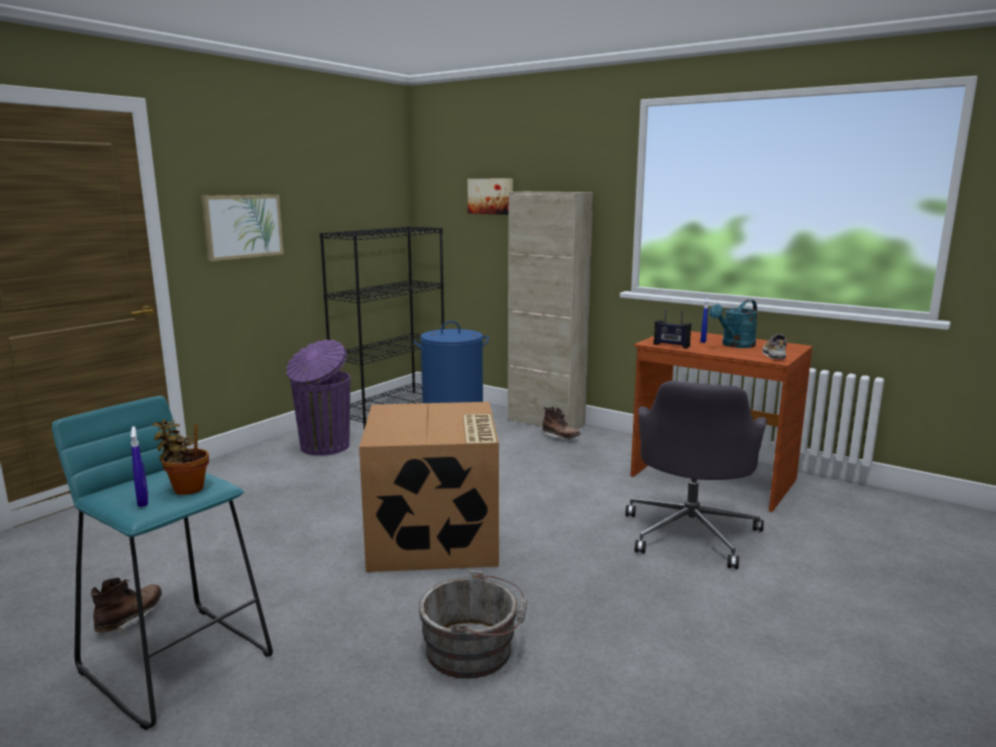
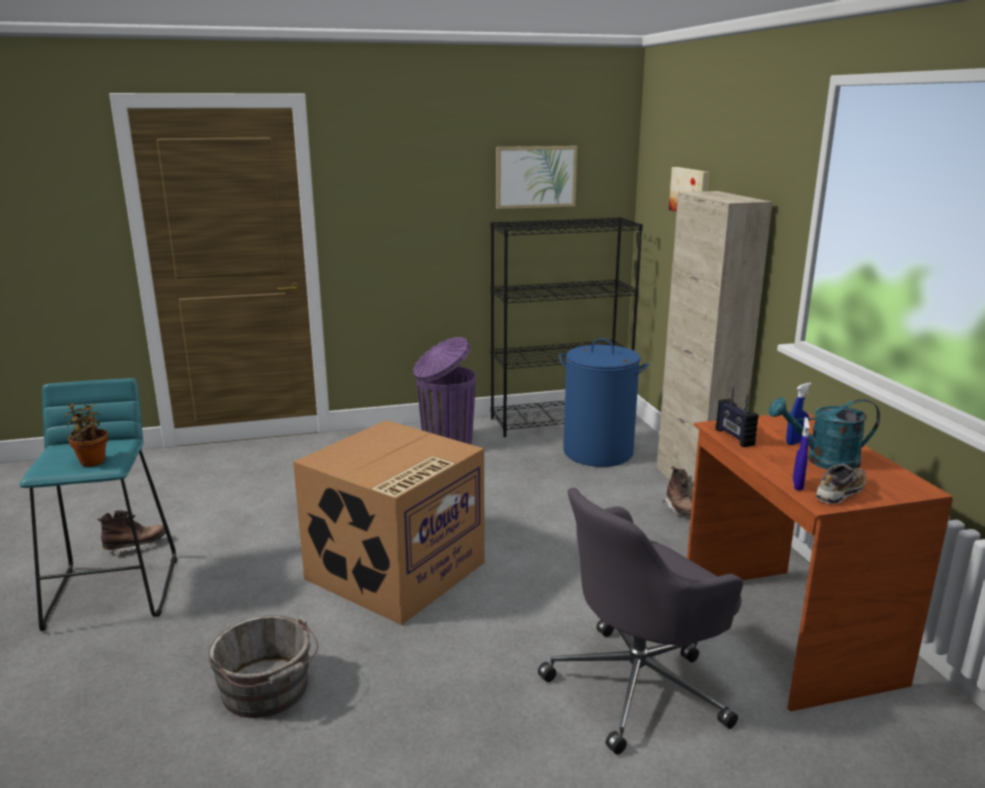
camera: 40 degrees right, 5 degrees up
blue spray bottle [131,426,148,507] -> blue spray bottle moved to [793,417,810,491]
picture [201,195,284,261] -> picture moved to [496,146,577,209]

